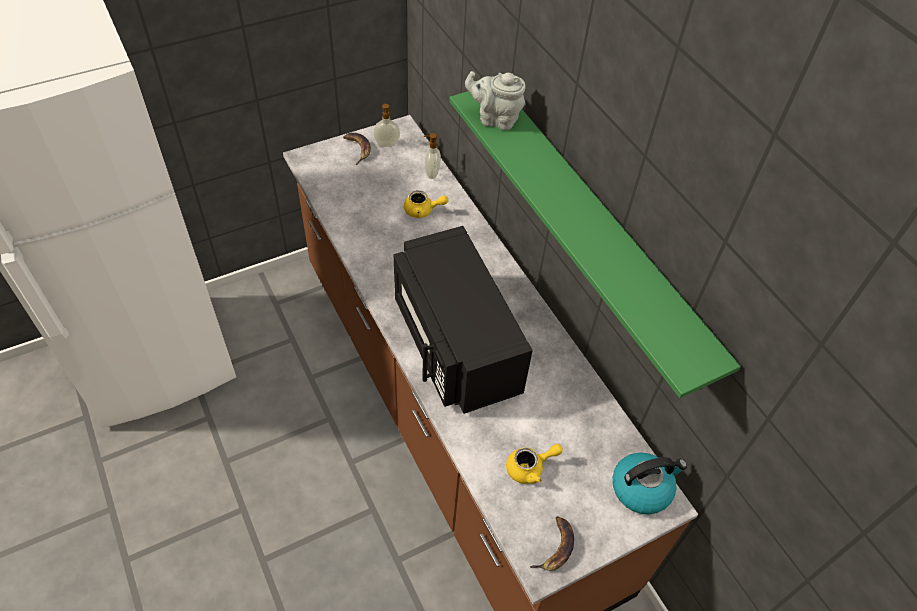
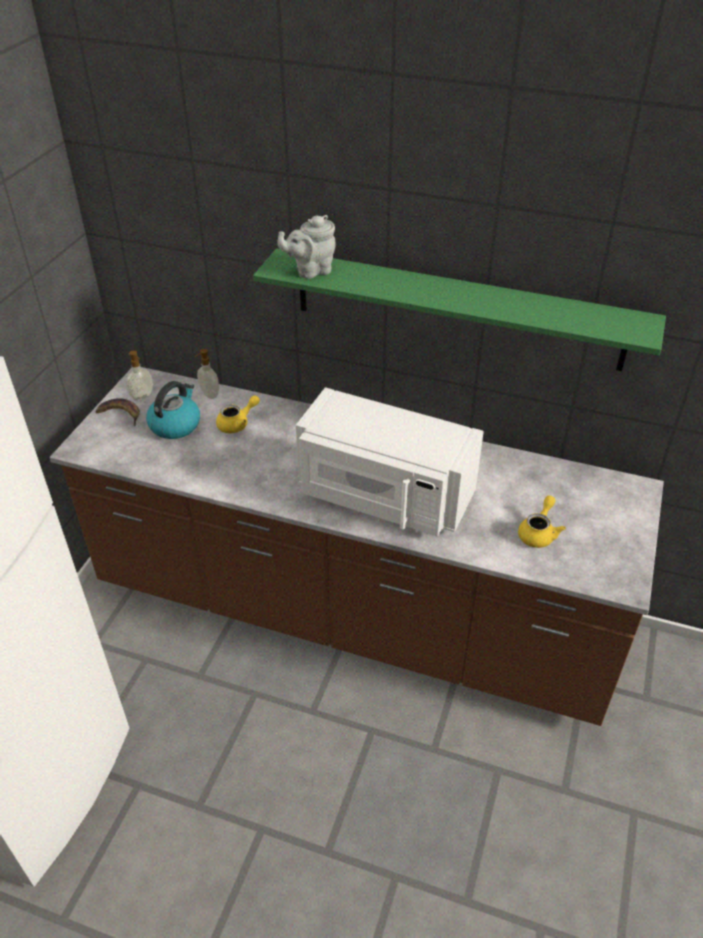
camera: 40 degrees left, 10 degrees down
black microwave [394,226,533,414] -> white microwave [296,387,484,536]
banana [530,516,574,571] -> none
kettle [612,452,687,514] -> kettle moved to [146,381,200,439]

